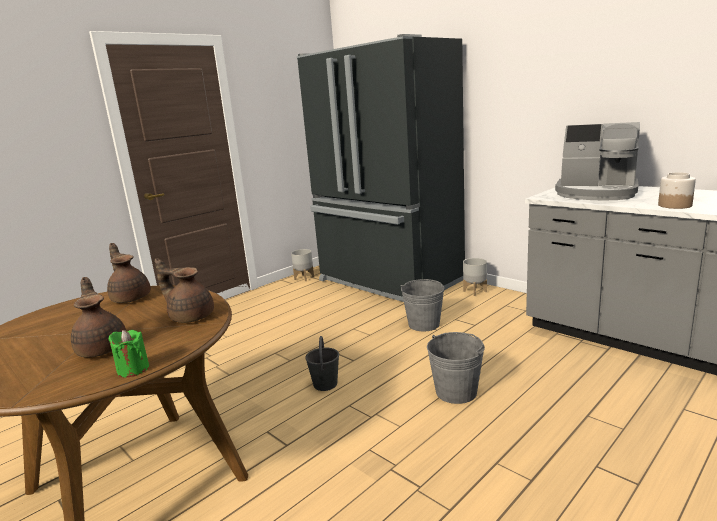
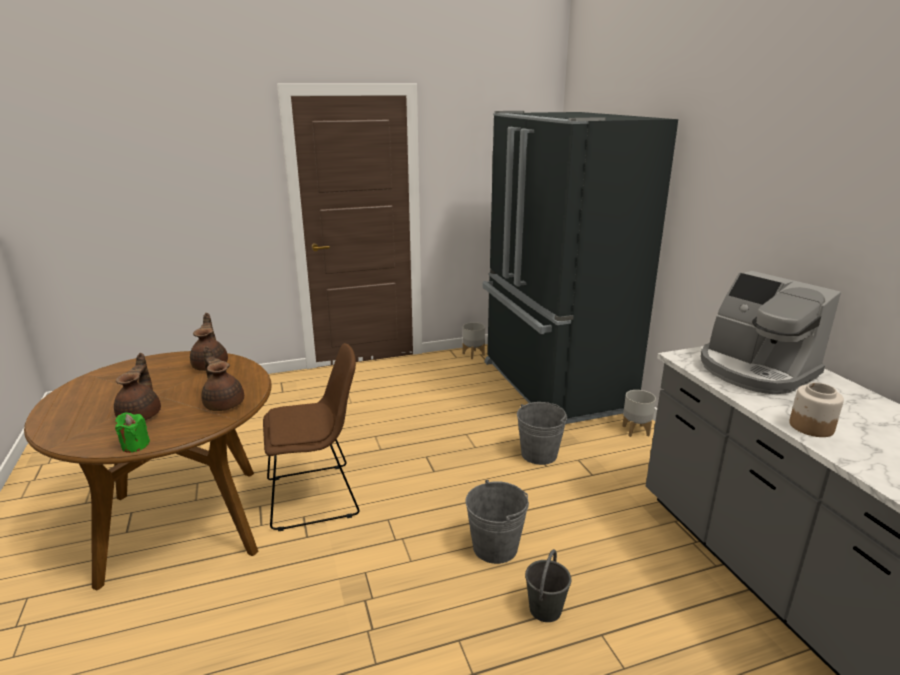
camera: 25 degrees right, 5 degrees up
grey bucket [305,336,339,391] -> grey bucket moved to [525,549,572,622]
none -> brown chair [263,343,359,531]

